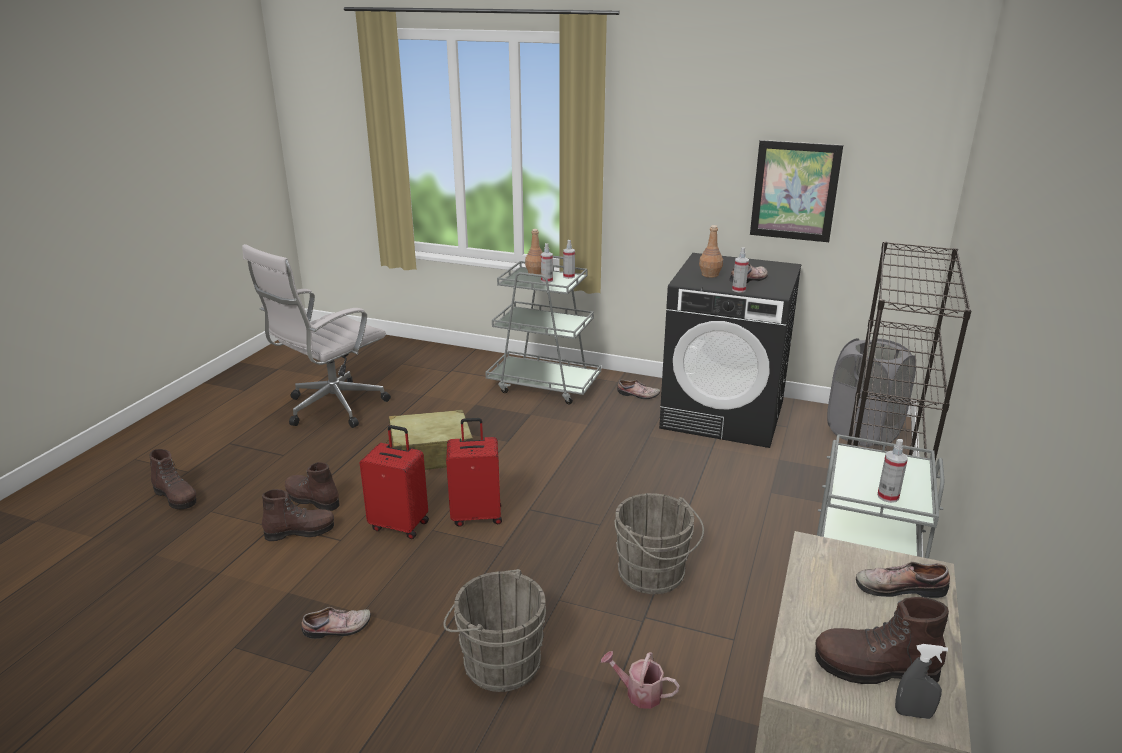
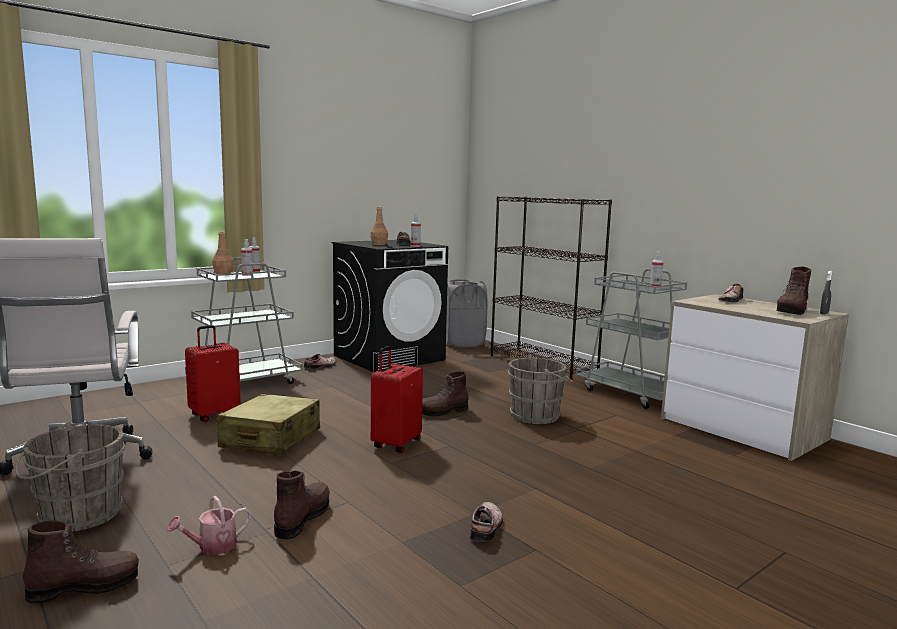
camera: 60 degrees left, 15 degrees down
brown boot [285,462,340,511] -> brown boot moved to [422,371,469,416]
red suitcase [360,425,429,539] -> red suitcase moved to [185,325,241,422]
grey bucket [443,569,546,692] -> grey bucket moved to [15,422,125,532]
watering can [601,651,680,709] -> watering can moved to [167,496,251,555]
picture [750,140,843,242] -> none

